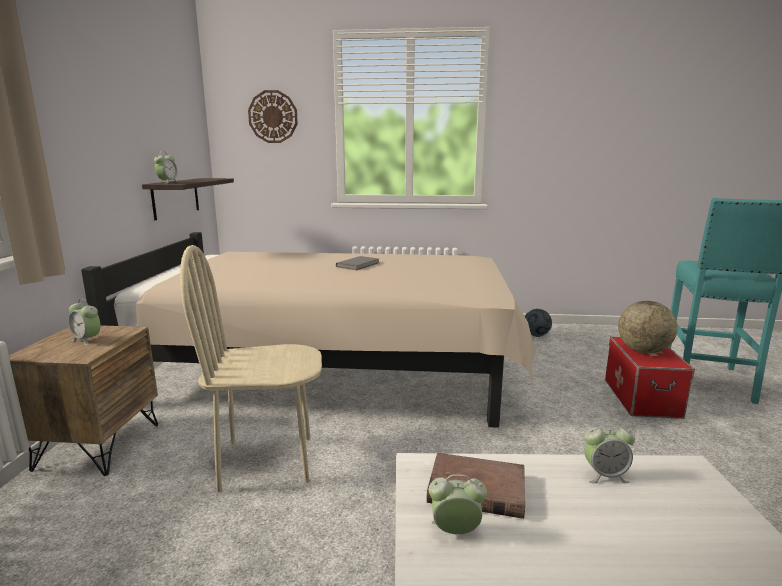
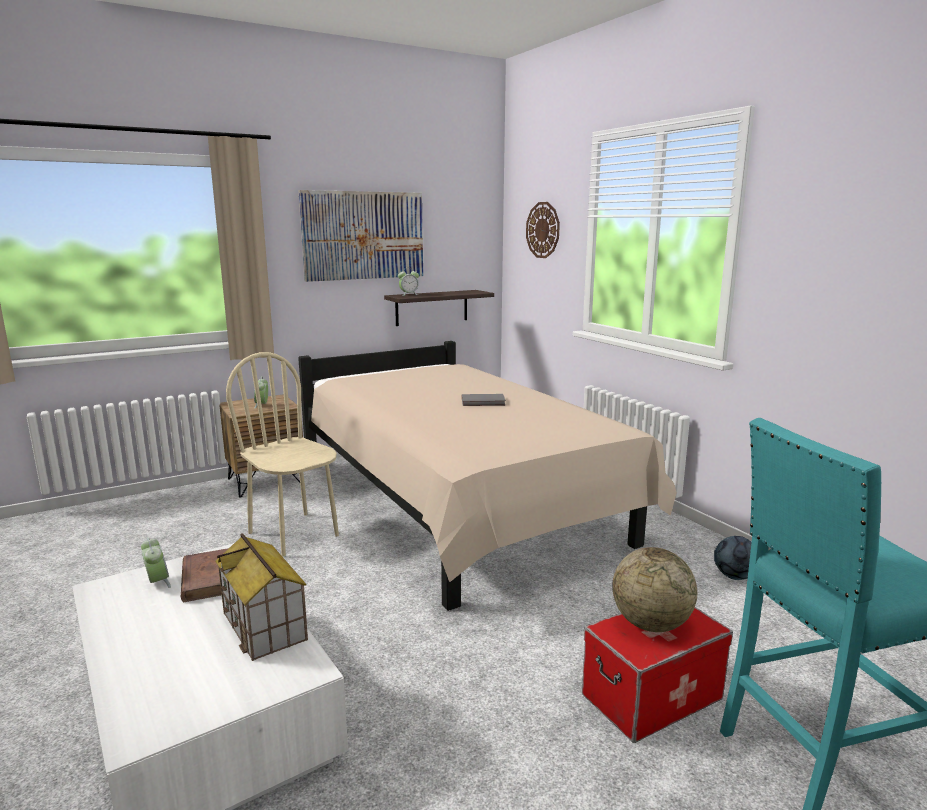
camera: 55 degrees right, 0 degrees up
alarm clock [584,421,635,483] -> toy house [215,533,308,661]
none -> picture [298,190,423,282]

